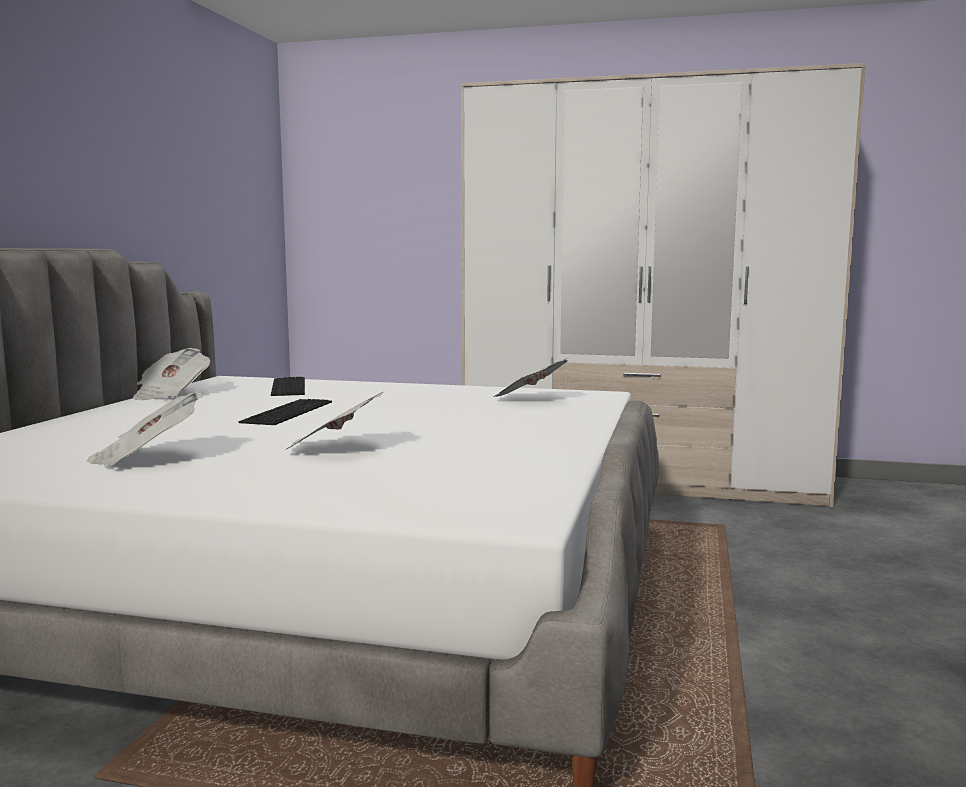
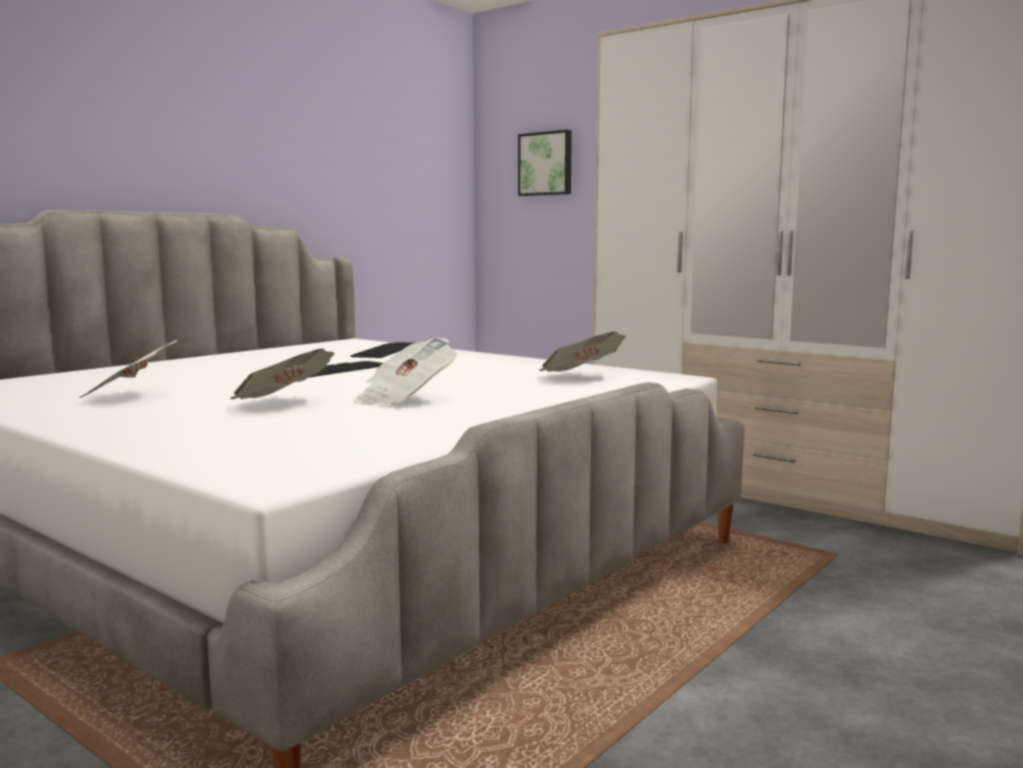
camera: 25 degrees right, 0 degrees up
newspaper [133,348,210,400] -> newspaper moved to [354,338,457,405]
none -> picture [518,130,572,196]

